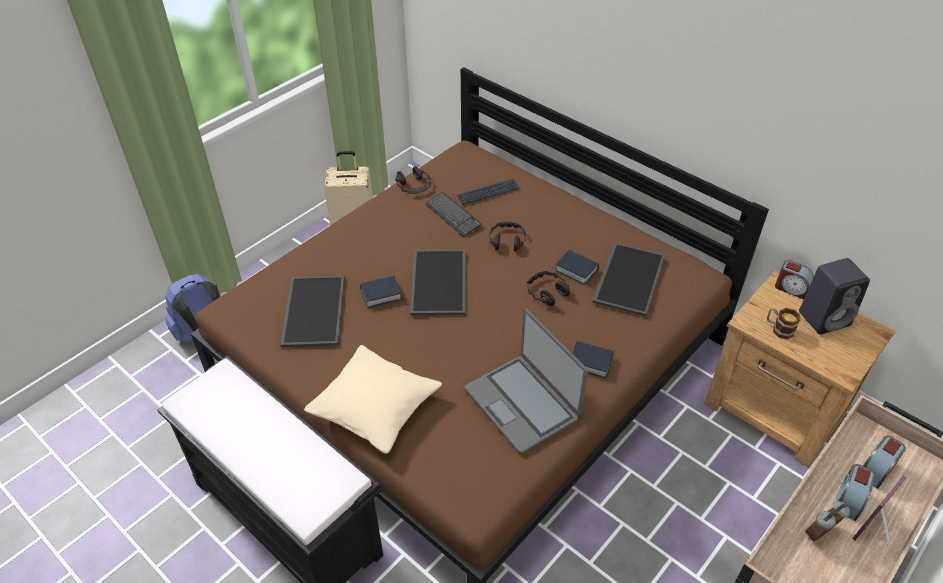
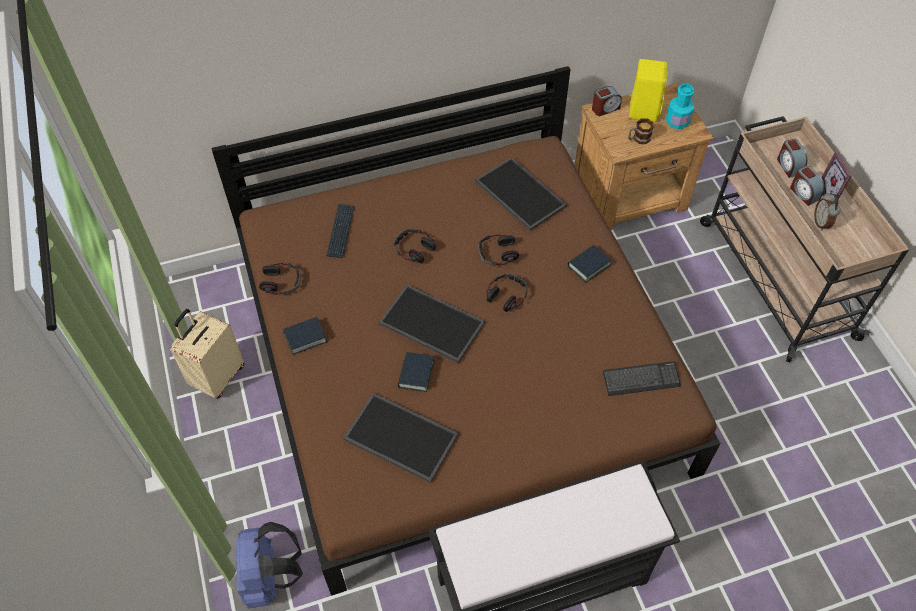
camera: 60 degrees left, 10 degrees up
beige pillow [304,345,442,454] -> none
keyboard [425,192,482,237] -> keyboard moved to [603,361,681,396]
laptop [465,309,588,454] -> none
book [555,250,599,285] -> book moved to [283,317,328,354]
black speaker [799,258,870,335] -> yellow speaker [629,59,667,122]
none -> headphones [486,274,528,312]
none -> turquoise bottle [666,83,694,129]

